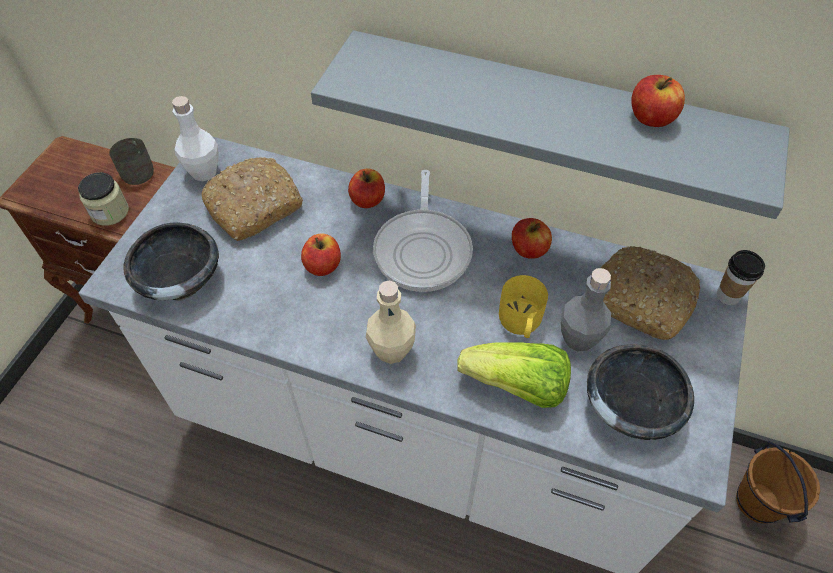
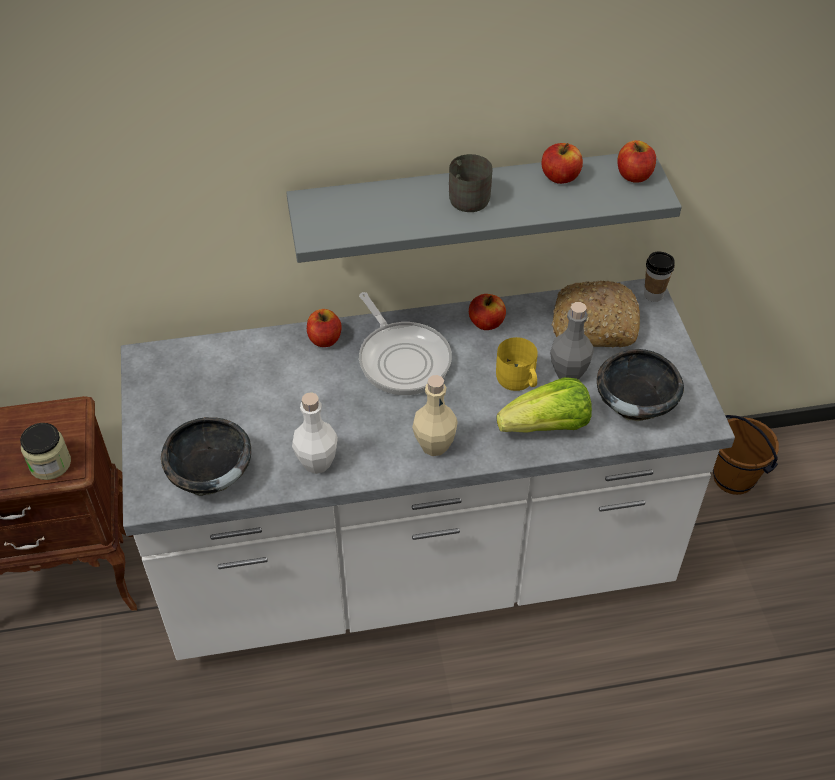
camera: 30 degrees left, 5 degrees down
grey mug [109,138,154,185] -> grey mug moved to [449,154,492,212]
white bottle [172,96,219,181] -> white bottle moved to [292,392,338,474]
bread [201,157,303,241] -> none
apple [301,234,341,276] -> apple moved to [617,140,656,183]

